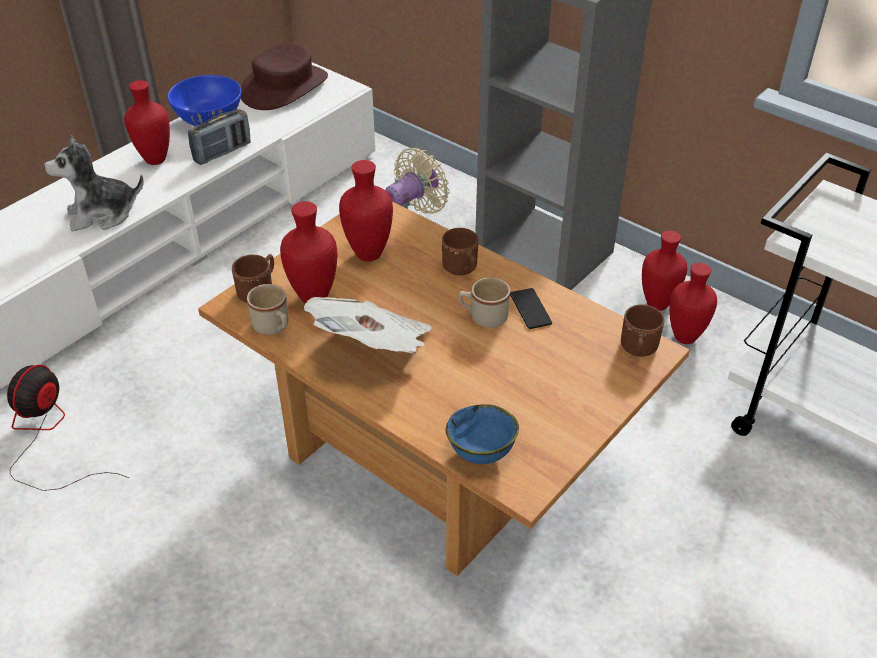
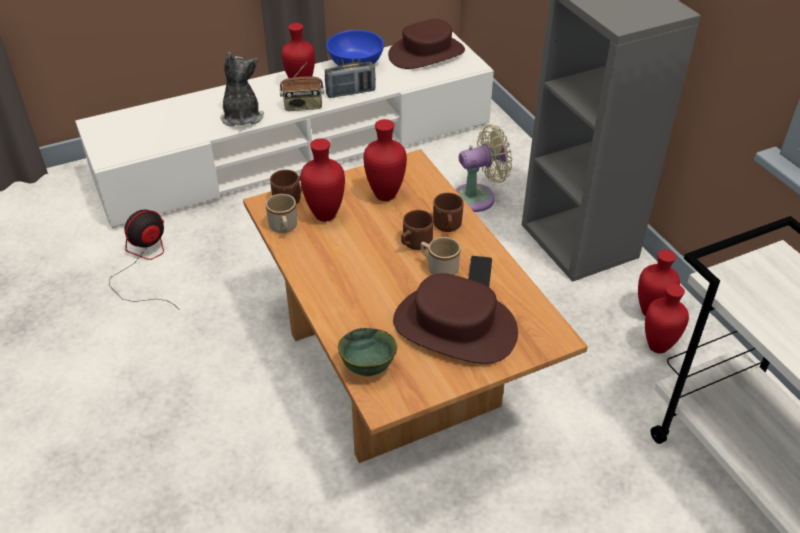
camera: 25 degrees right, 0 degrees up
plush toy [44,135,143,231] -> plush toy turned 75 degrees clockwise [220,52,264,127]
newspaper [304,297,432,353] -> none
blue bowl [446,404,519,465] -> green bowl [338,328,397,377]
brown mug [621,304,664,357] -> brown mug moved to [401,210,434,250]
none -> radio [280,63,324,111]
none -> brown hat [393,273,518,364]

